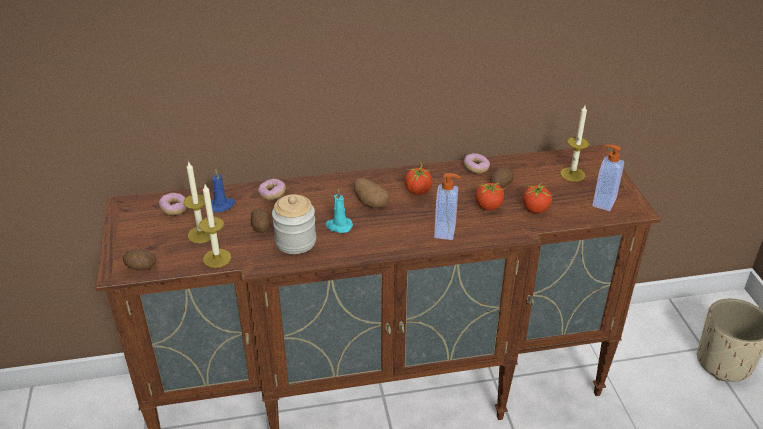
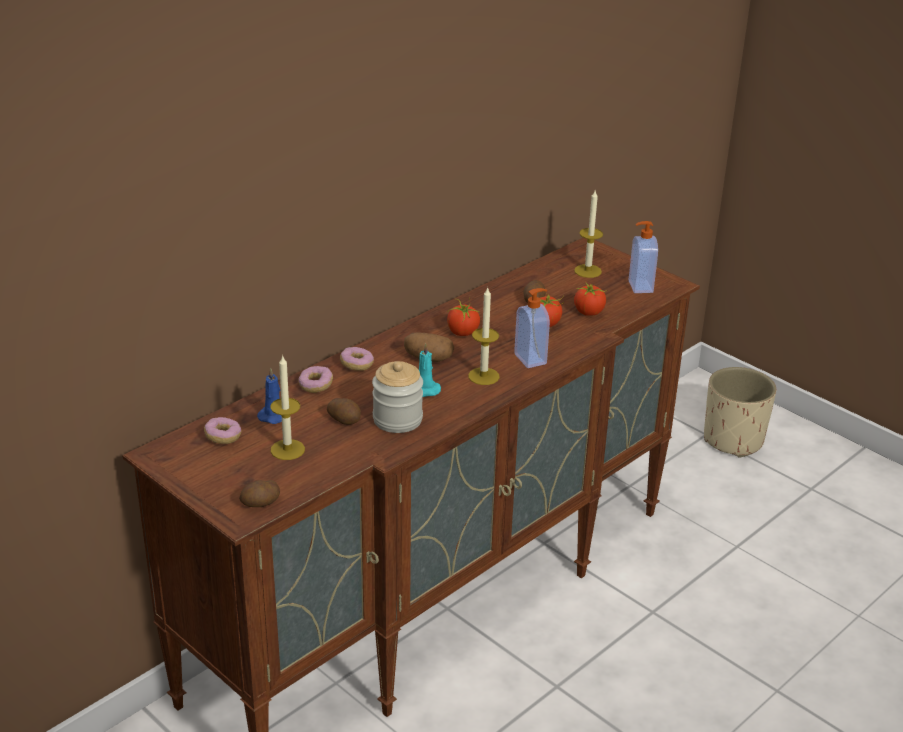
camera: 35 degrees left, 5 degrees down
candle [199,184,231,268] -> candle moved to [468,287,500,385]
donut [464,153,490,174] -> donut moved to [340,347,374,371]

